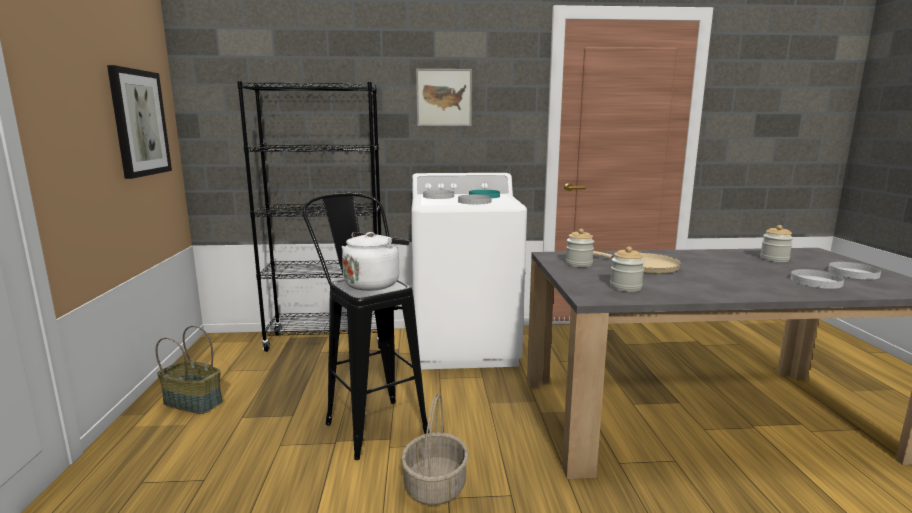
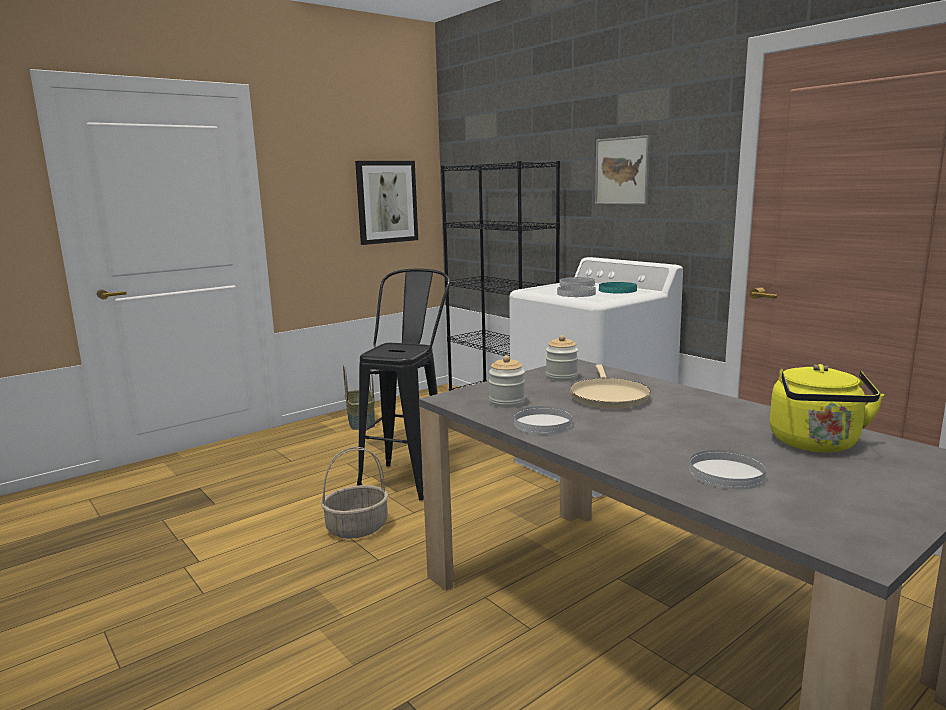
camera: 55 degrees right, 0 degrees up
white kettle [341,232,409,291] -> none
jar [760,225,793,262] -> yellow kettle [770,364,884,452]
white plate [828,262,881,280] -> white plate moved to [514,406,572,435]

